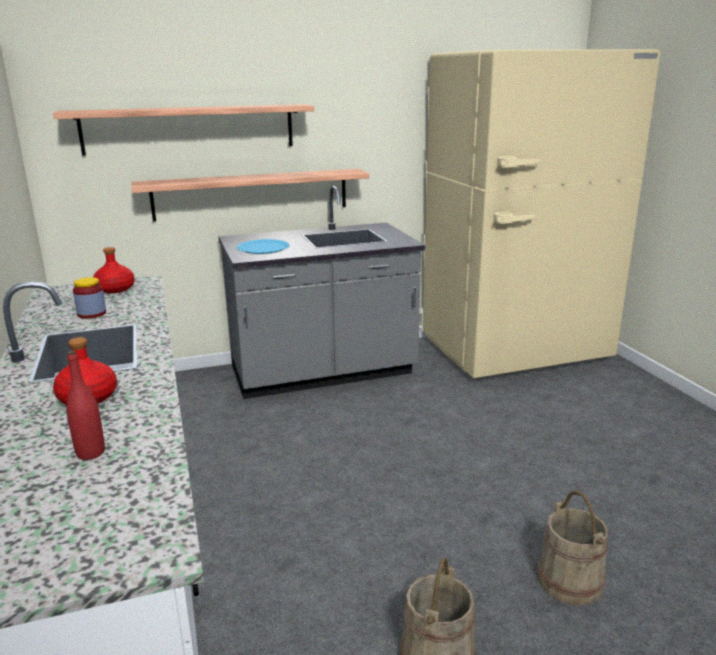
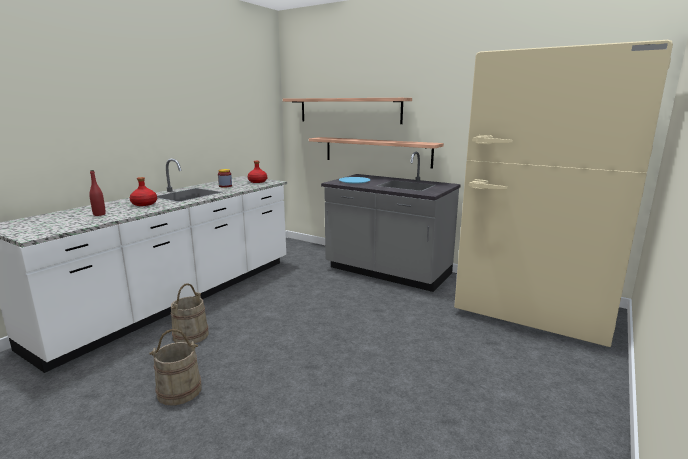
camera: 50 degrees right, 5 degrees down
beige bucket [537,491,608,605] -> beige bucket moved to [171,283,209,344]

